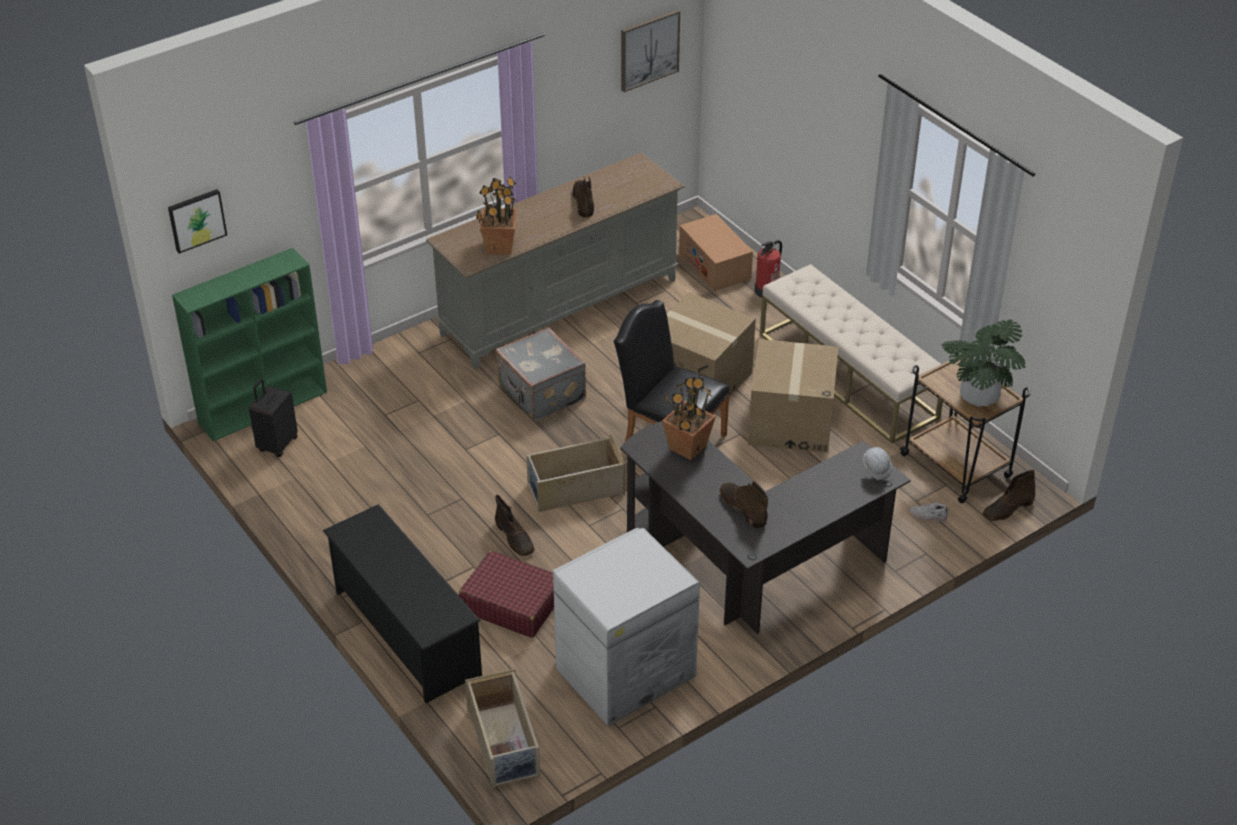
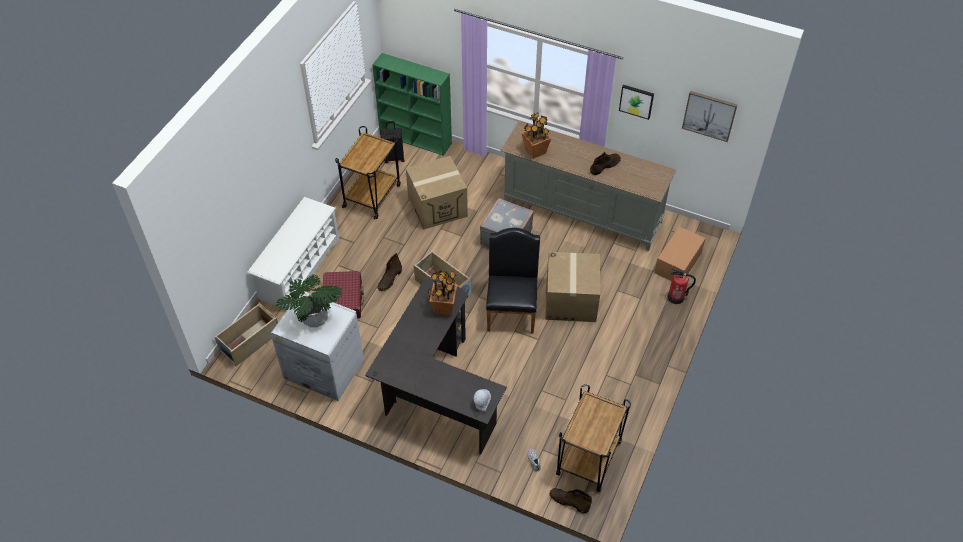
camera: 60 degrees right, 10 degrees up
picture [168,189,227,254] -> picture moved to [619,85,654,120]
black shoe rack [323,504,482,703] -> white shoe rack [247,197,339,311]
brown boot [720,481,768,529] -> none
cardboard box [748,339,838,453] -> cardboard box moved to [406,156,468,230]
beige bench [760,264,943,443] -> none
potted plant [942,320,1026,407] -> potted plant moved to [276,274,343,327]
none -> brown cart [335,126,401,219]

